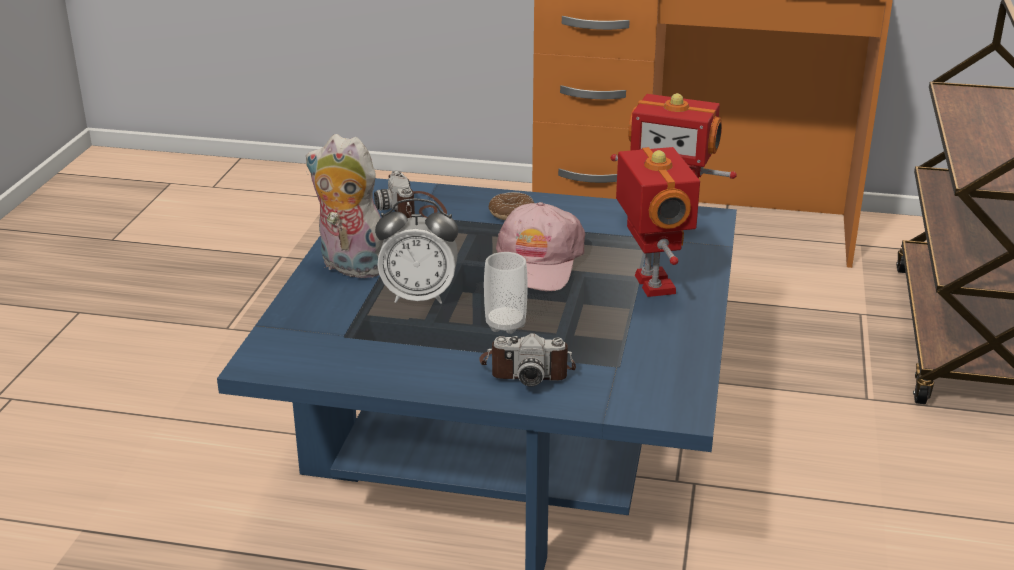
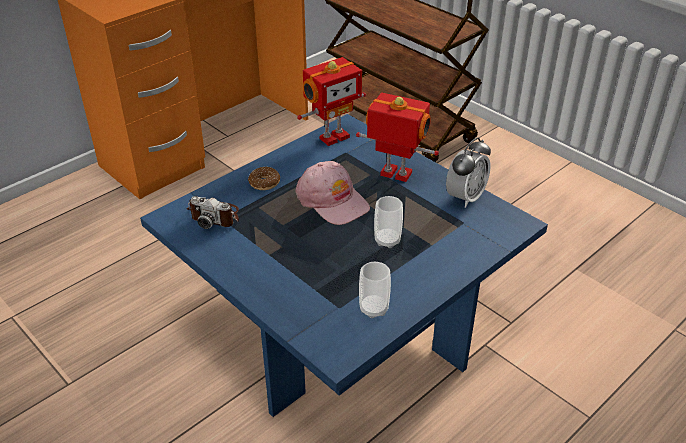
camera: 55 degrees left, 10 degrees up
plush toy [306,134,384,278] -> none
alarm clock [375,198,458,304] -> alarm clock moved to [446,137,491,208]
camera [479,333,576,387] -> none
none -> cup [359,262,391,318]

